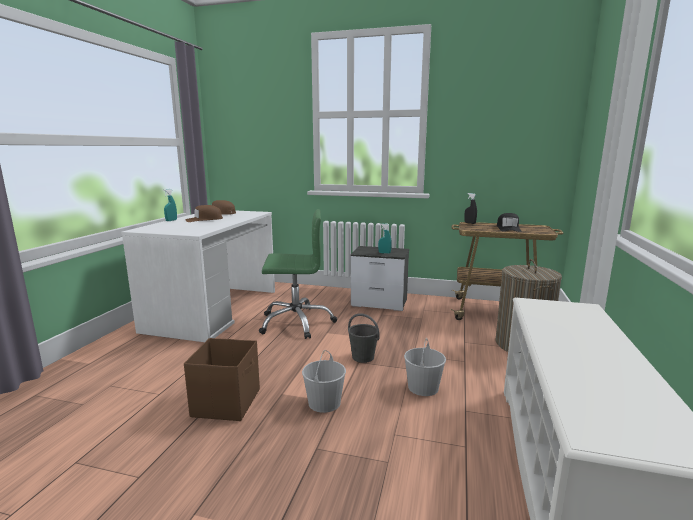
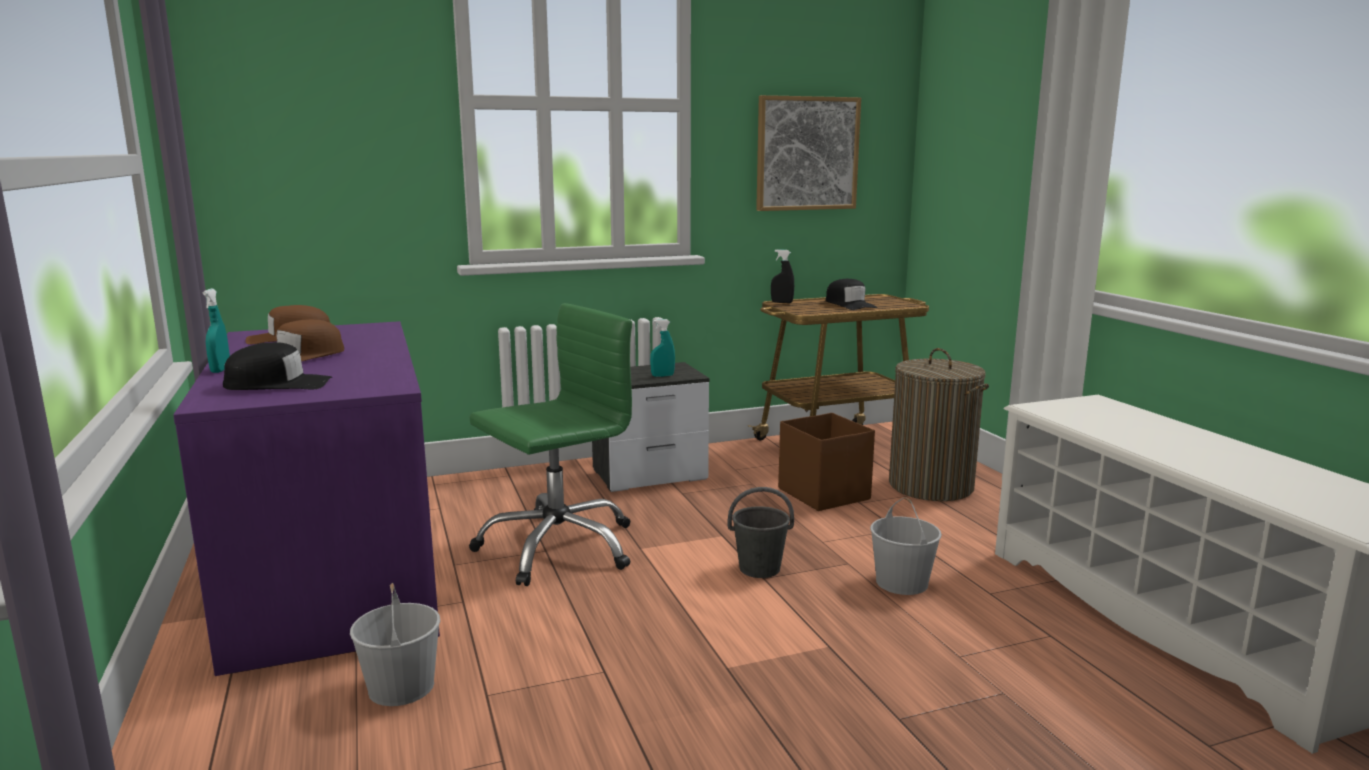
camera: 35 degrees left, 0 degrees up
white desk [121,211,275,342] -> purple desk [173,321,440,676]
brown storage box [184,338,260,421] -> brown storage box moved to [778,413,875,511]
white bucket [302,350,346,413] -> white bucket moved to [350,583,440,706]
none -> black cap [223,342,332,390]
none -> picture [756,95,861,211]

